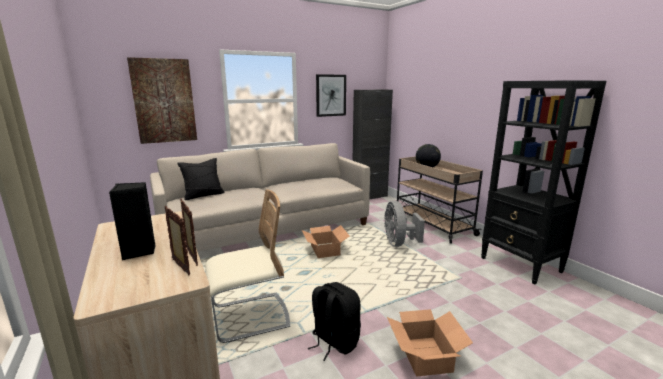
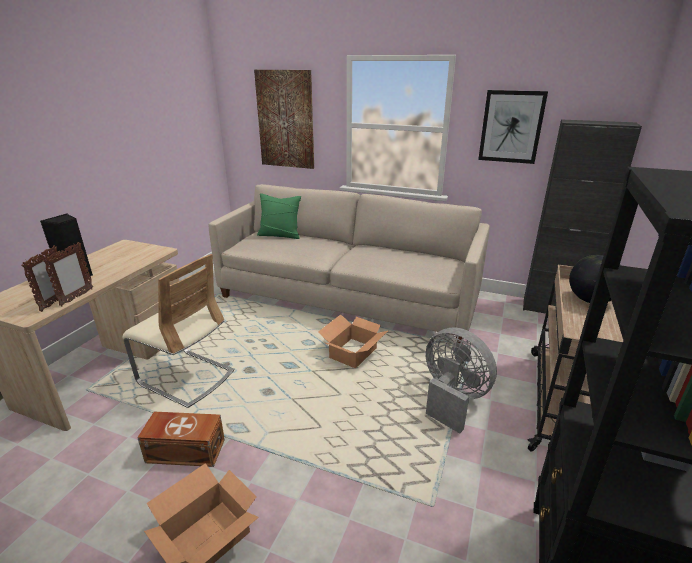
camera: 50 degrees right, 10 degrees up
black pillow [177,158,225,200] -> green pillow [257,193,301,239]
black backpack [308,282,361,361] -> brown storage box [137,412,225,467]
grey fan [384,201,425,247] -> grey fan turned 90 degrees clockwise [426,328,497,434]

